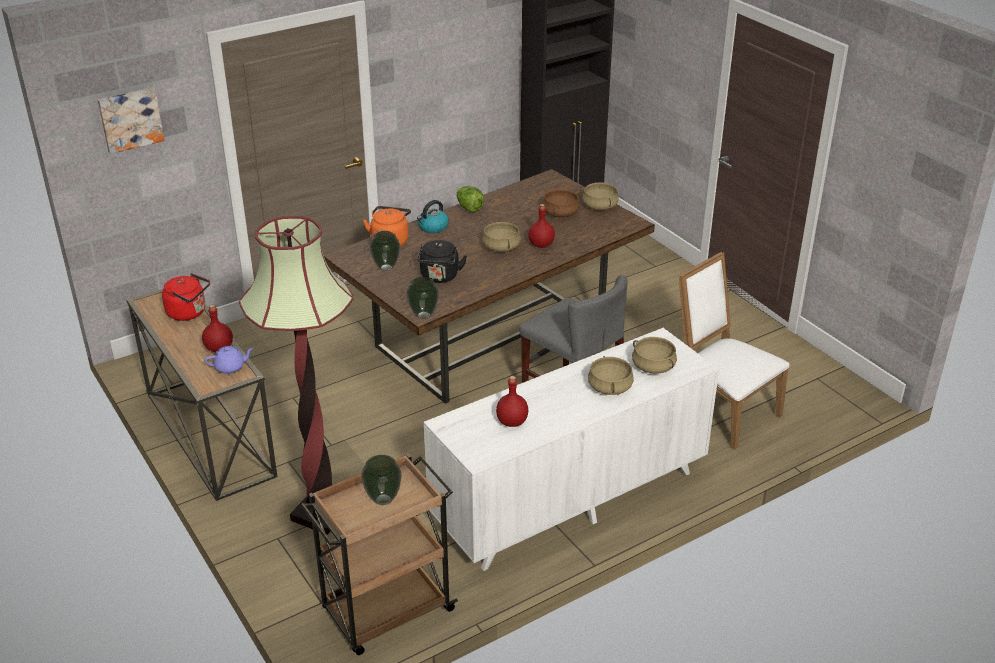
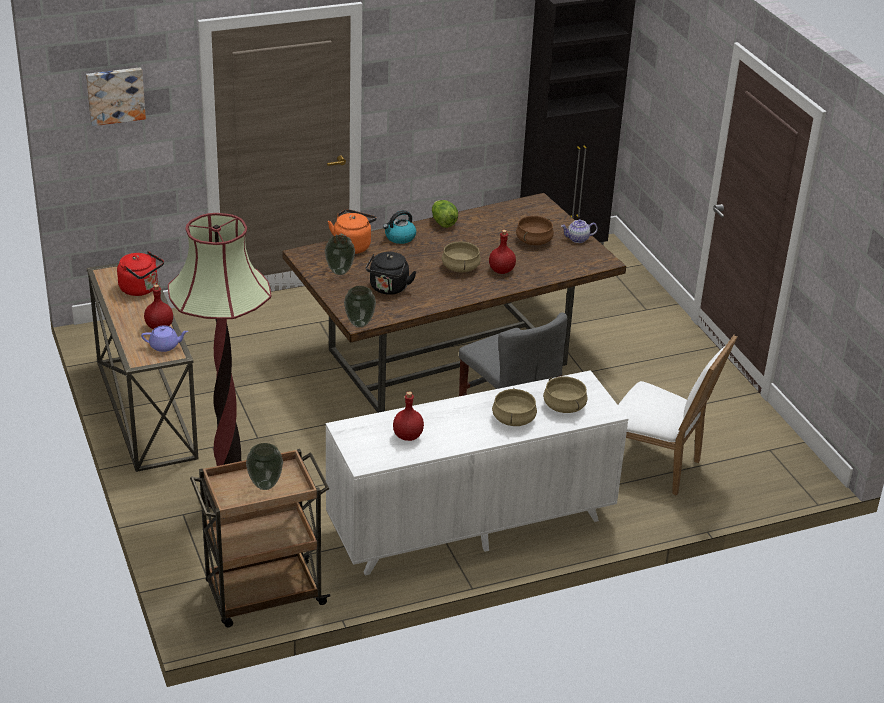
camera: 10 degrees right, 0 degrees up
beige cooking pot [582,182,619,210] -> teapot [561,219,598,243]
white chair [679,252,790,450] -> white chair turned 150 degrees clockwise [618,335,737,496]

